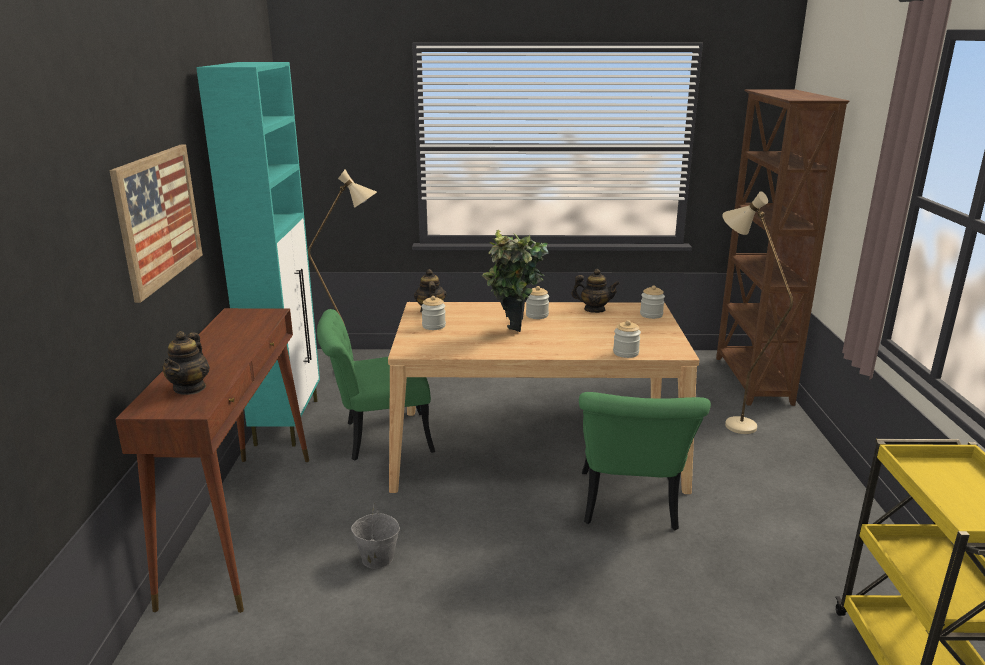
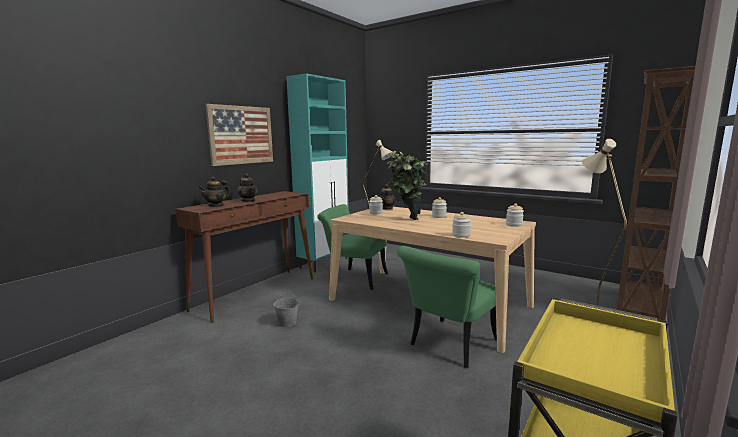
camera: 35 degrees right, 10 degrees down
teapot [571,269,620,313] -> teapot moved to [237,173,258,201]

